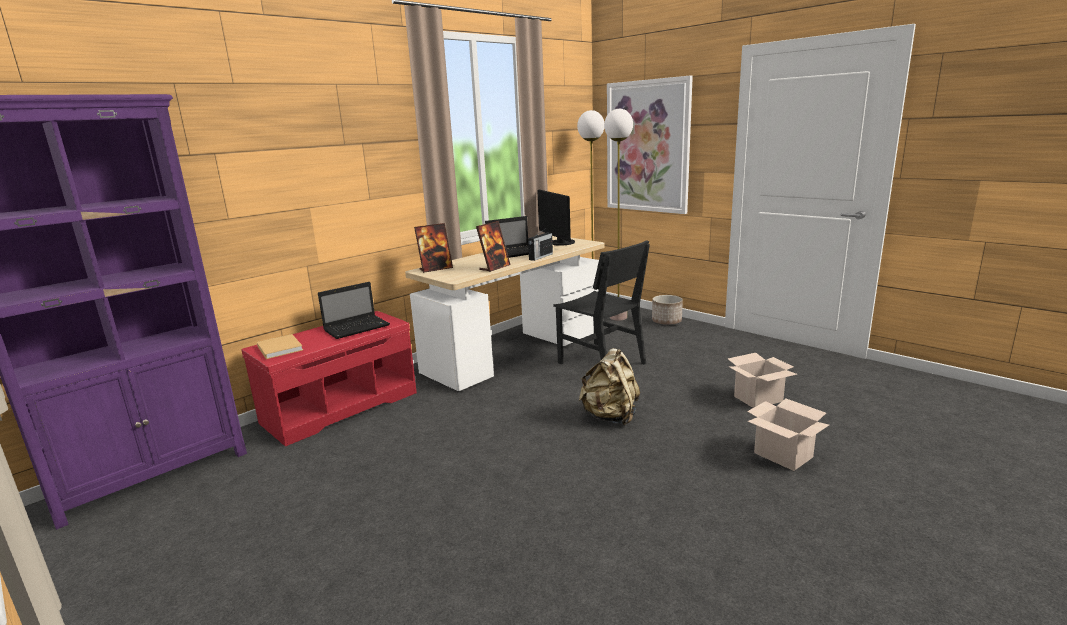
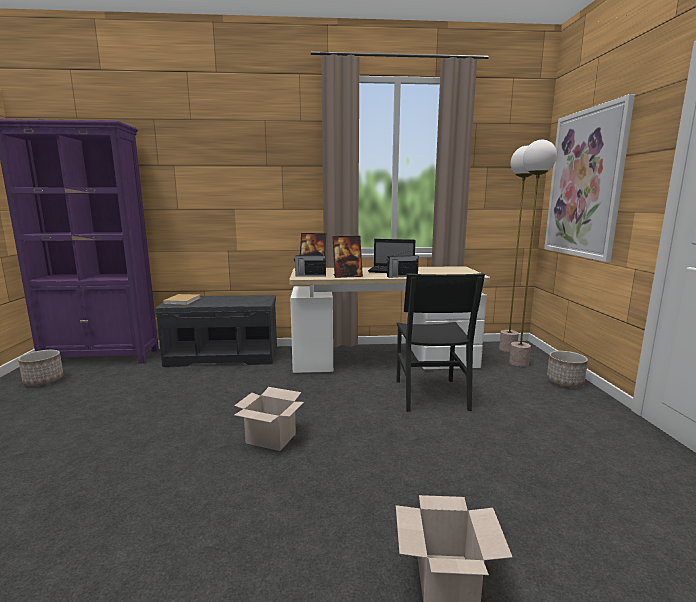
camera: 40 degrees right, 5 degrees down
red bench [242,311,417,446] -> grey bench [155,295,277,367]
laptop [318,282,390,339] -> none
monitor [537,189,575,246] -> none
beige backpack [579,348,640,425] -> none
cardboard box [728,353,797,408] -> cardboard box moved to [234,387,304,451]
none -> planter [18,350,64,386]
none -> radio [294,250,326,277]

